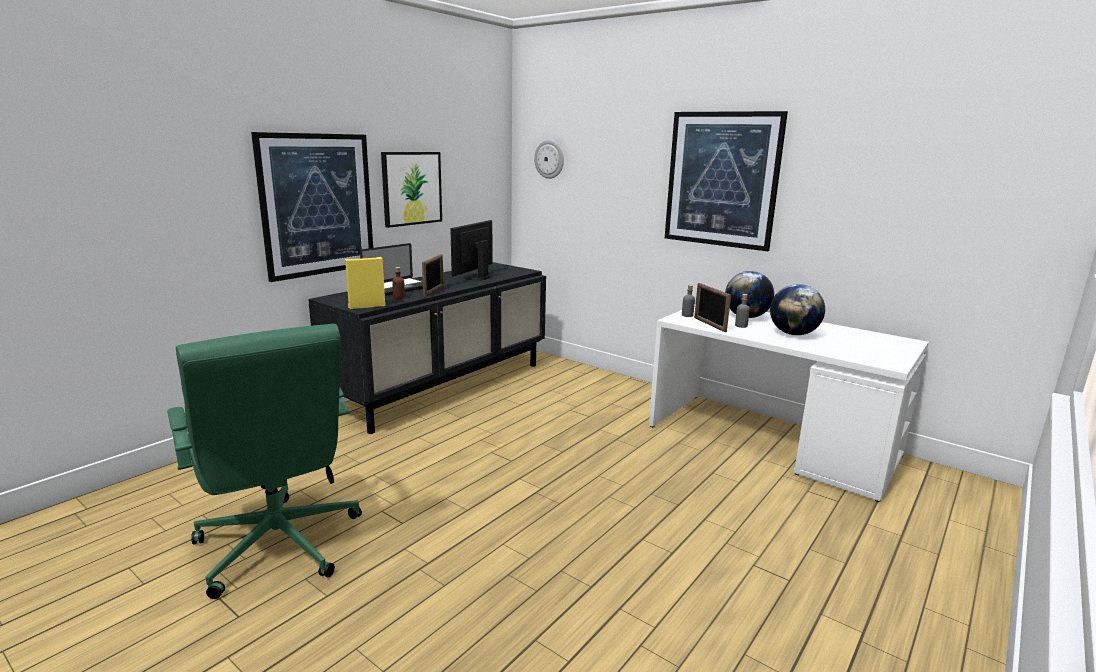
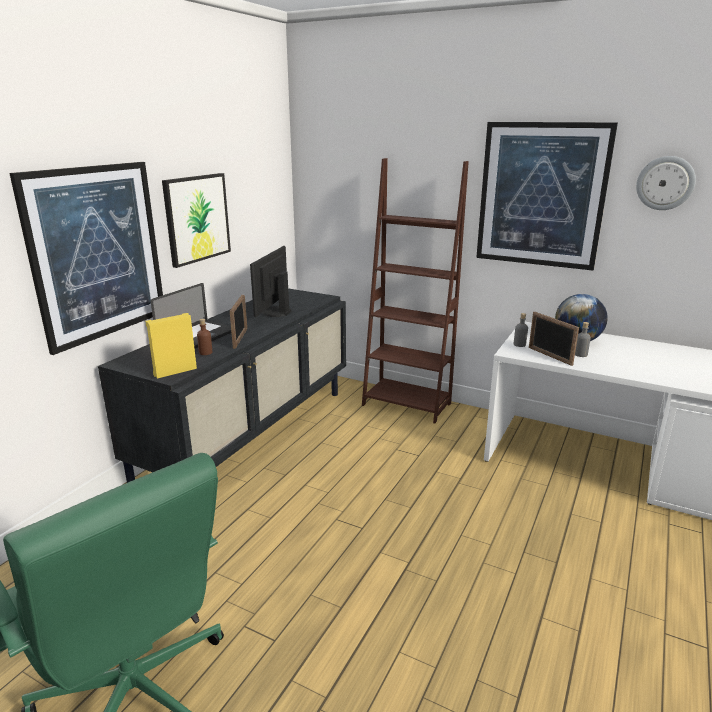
camera: 10 degrees left, 5 degrees up
wall clock [534,140,564,179] -> wall clock moved to [636,156,696,210]
globe [770,284,825,335] -> none
none -> brown bookcase [362,158,469,423]

